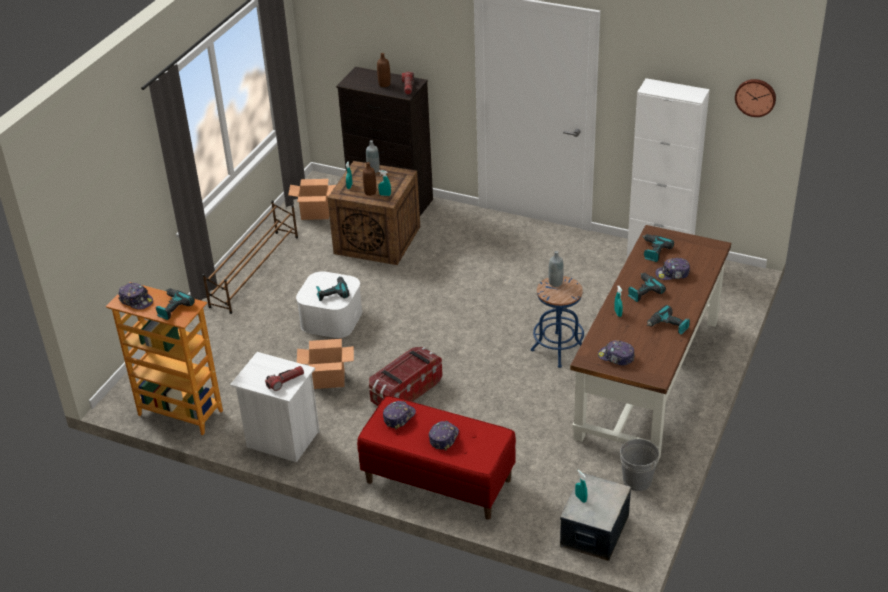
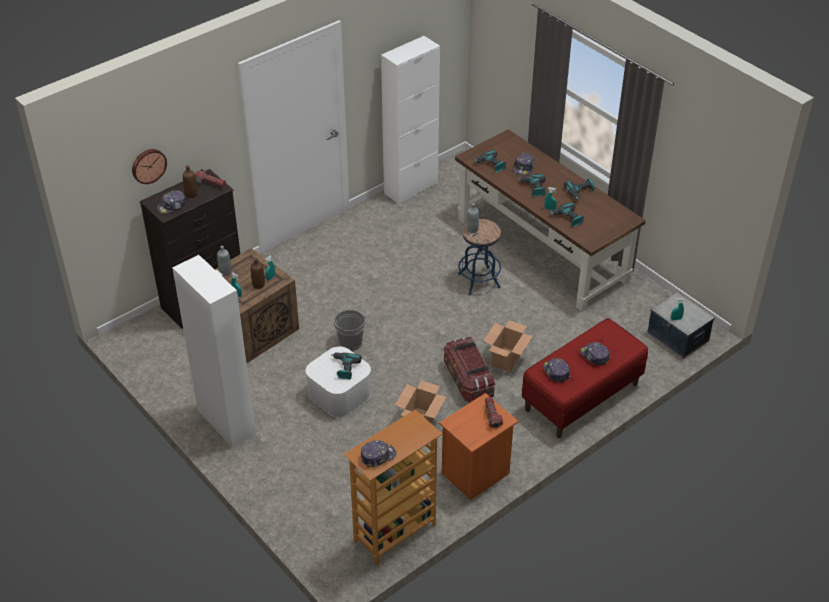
camera: 65 degrees left, 5 degrees up
power drill [156,288,195,320] -> power drill moved to [550,202,584,227]
brown shoe rack [203,200,298,314] -> white cabinet [172,255,256,448]
white nightstand [230,352,320,462] -> orange nightstand [439,393,518,500]
cardboard box [288,179,336,220] -> cardboard box moved to [483,320,533,372]
cap [598,340,635,365] -> cap moved to [157,190,186,214]
grey bucket [620,439,659,491] -> grey bucket moved to [333,310,367,351]
wall clock [735,79,776,117] -> wall clock moved to [132,149,167,184]

